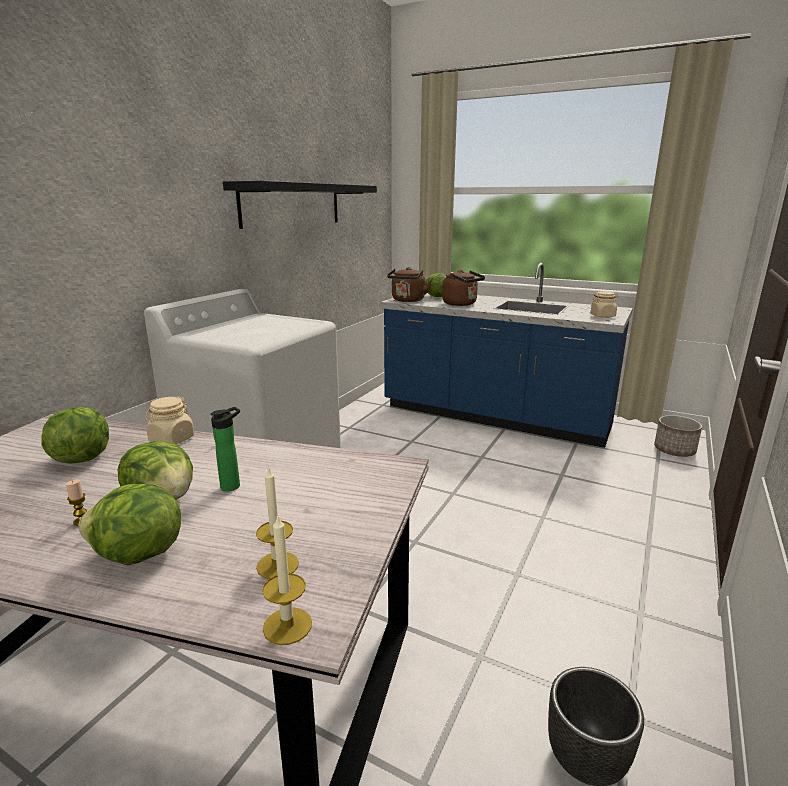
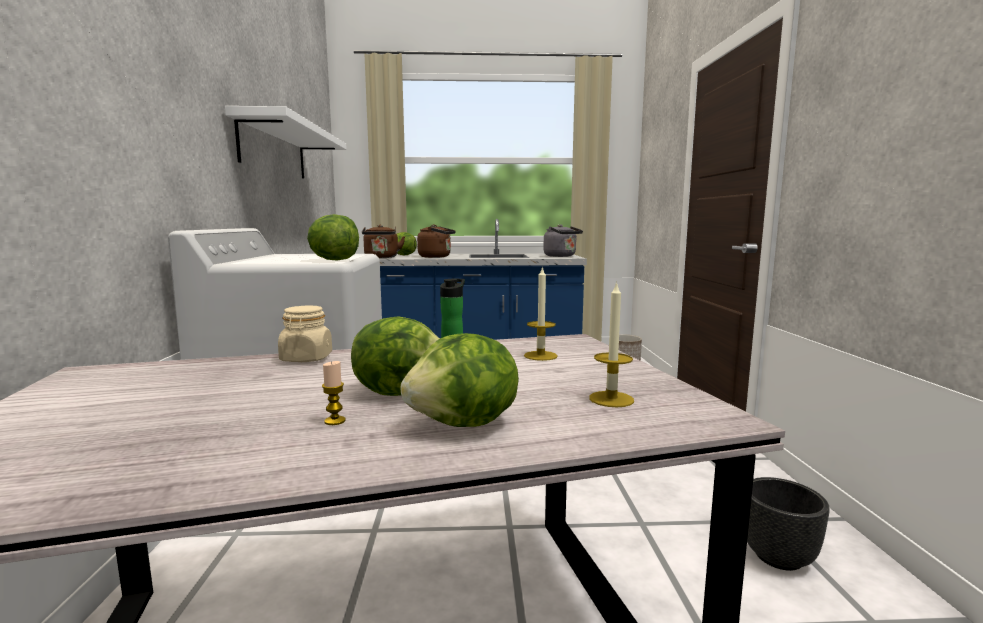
camera: 30 degrees left, 10 degrees down
lettuce [41,407,109,464] -> lettuce moved to [307,214,359,261]
black shelf [223,181,377,229] -> white shelf [225,106,347,178]
candle [262,514,312,645] -> candle moved to [524,266,558,361]
beige jar [590,291,619,318] -> grey kettle [544,224,583,257]

